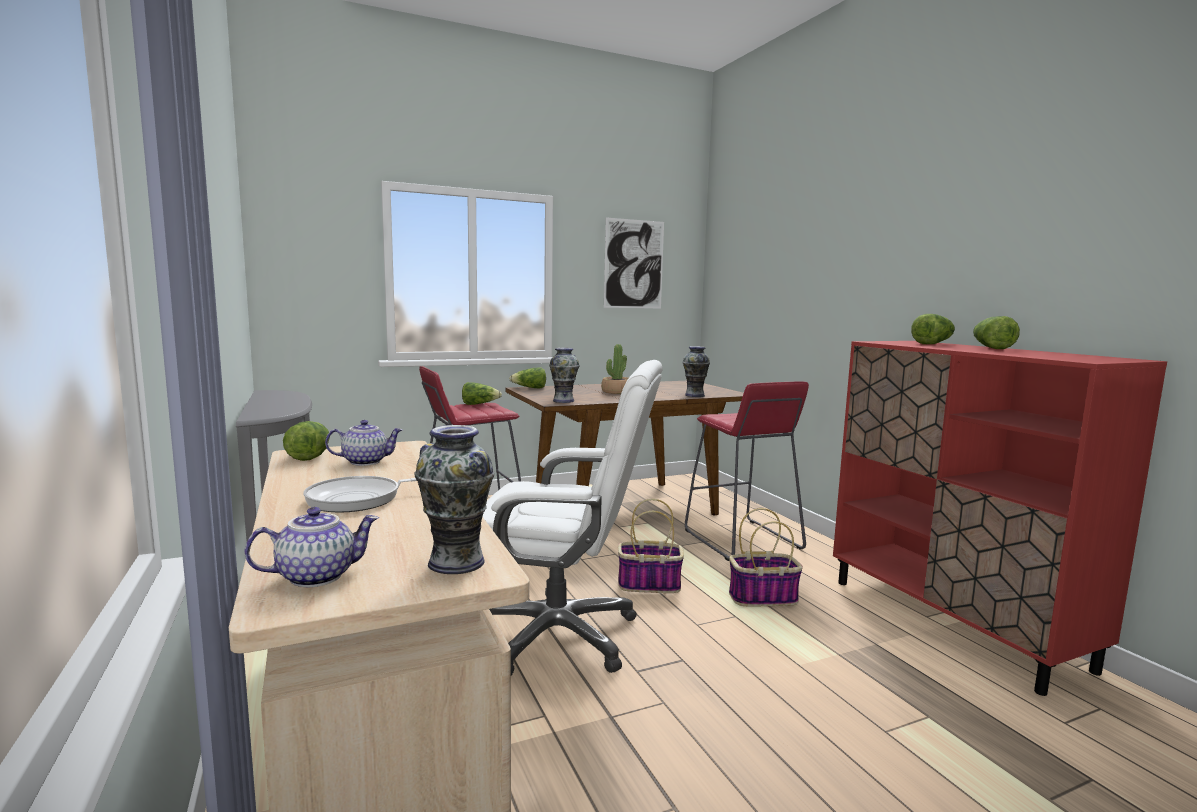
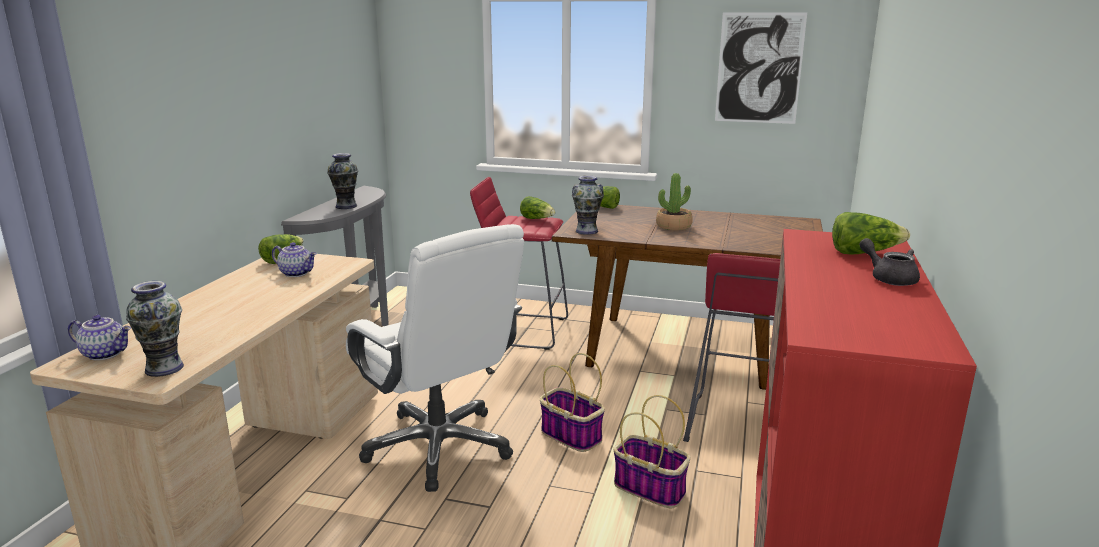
camera: 40 degrees right, 10 degrees up
frying pan [303,476,417,513] -> none
vase [682,346,710,397] -> vase moved to [327,153,358,209]
lettuce [973,316,1020,349] -> grey teapot [859,238,920,286]

